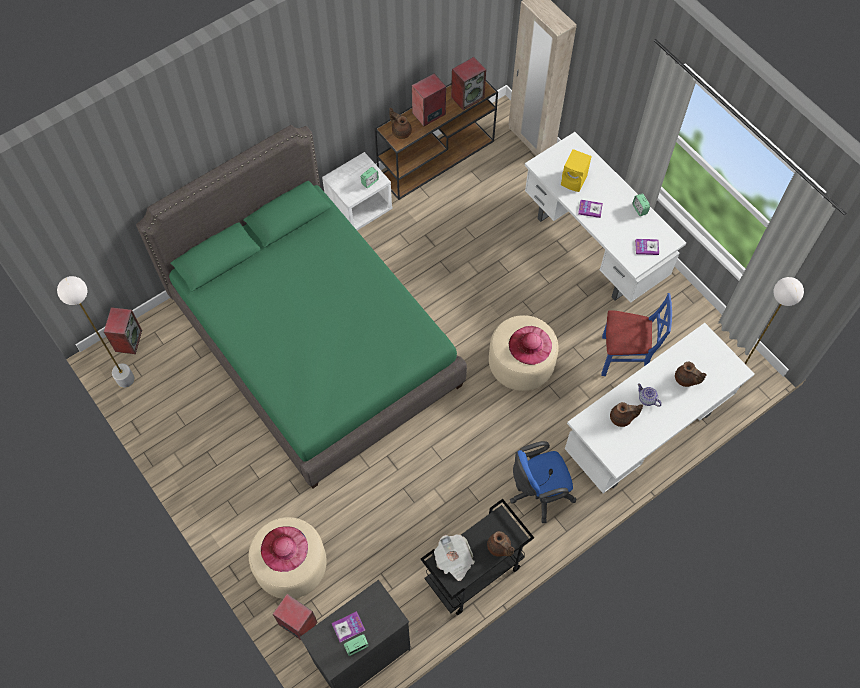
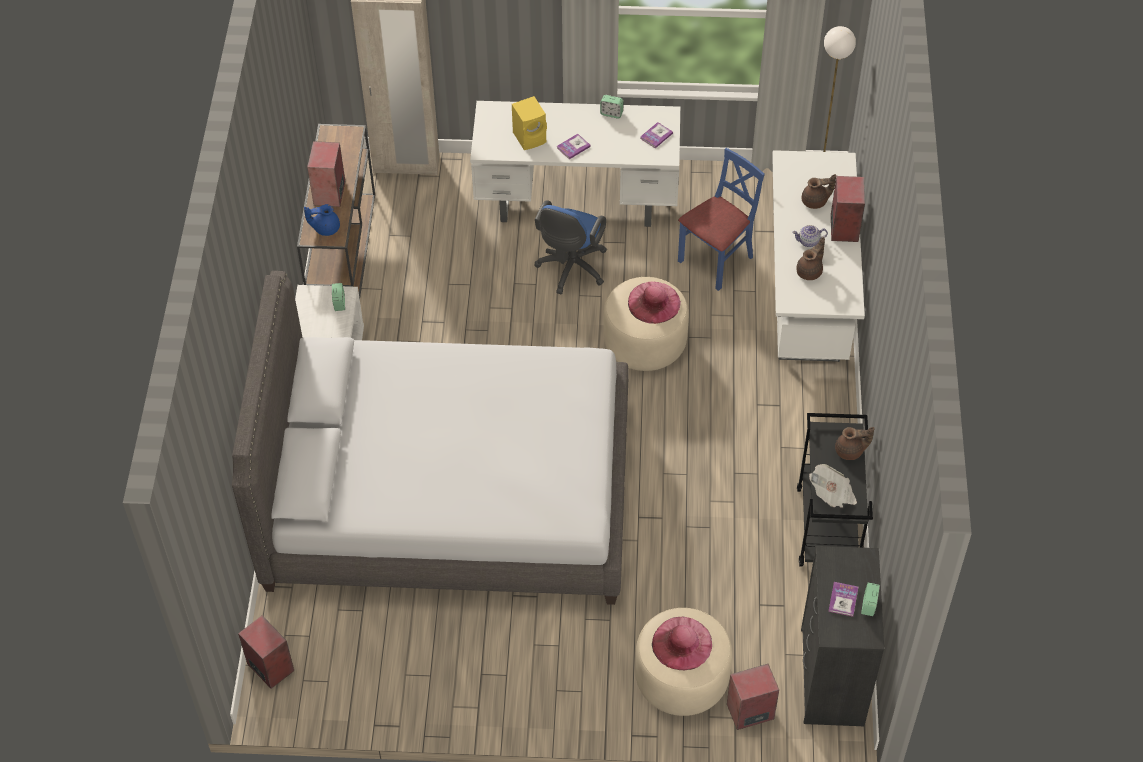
camera: 50 degrees left, 10 degrees down
white floor lamp [57,276,135,388] -> none
green bed [136,125,467,488] -> grey bed [232,271,629,605]
brown teapot [389,108,412,139] -> blue teapot [304,204,340,236]
speaker [451,57,486,110] -> speaker moved to [831,176,865,242]
blue office chair [510,441,576,523] -> blue office chair moved to [535,200,607,294]

